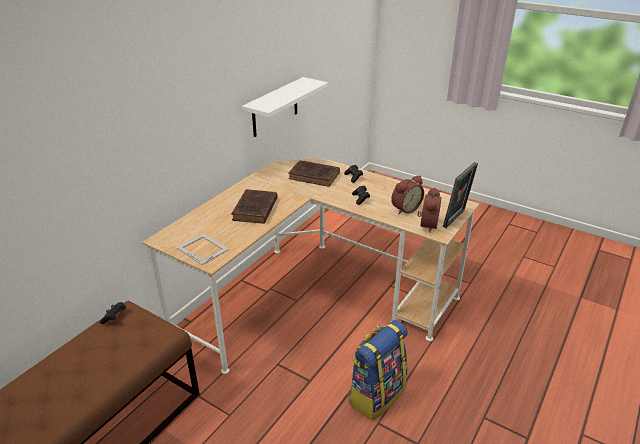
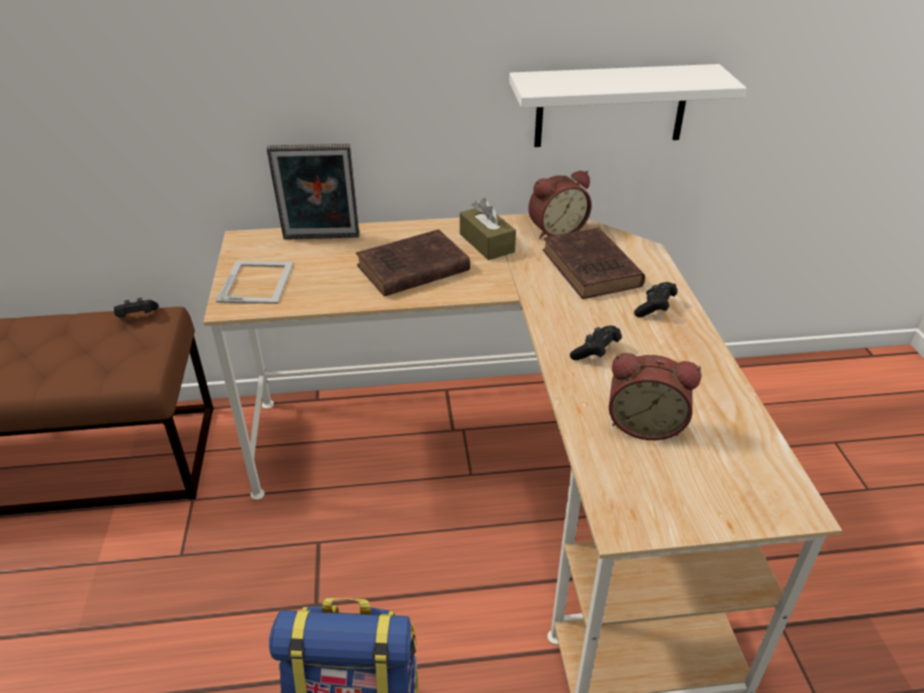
camera: 50 degrees right, 5 degrees up
alarm clock [417,187,441,233] -> alarm clock moved to [528,171,592,239]
picture frame [443,162,478,228] -> picture frame moved to [267,144,359,239]
none -> brown tissue box [460,198,516,260]

